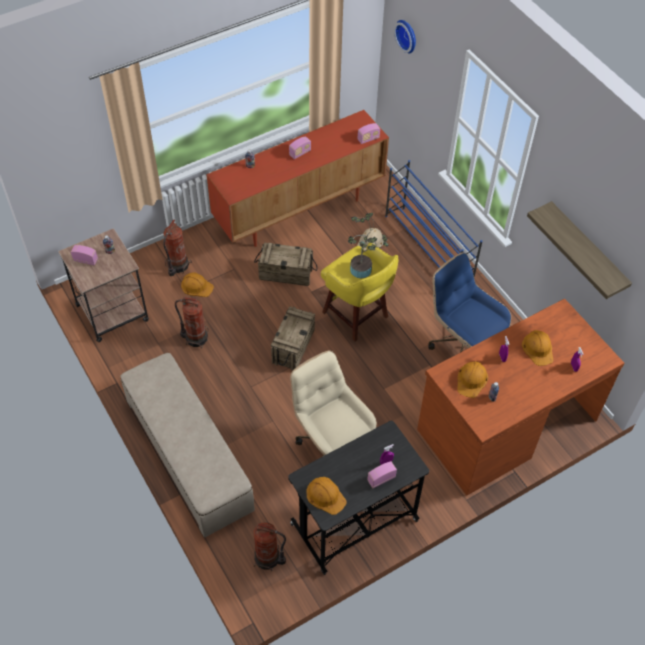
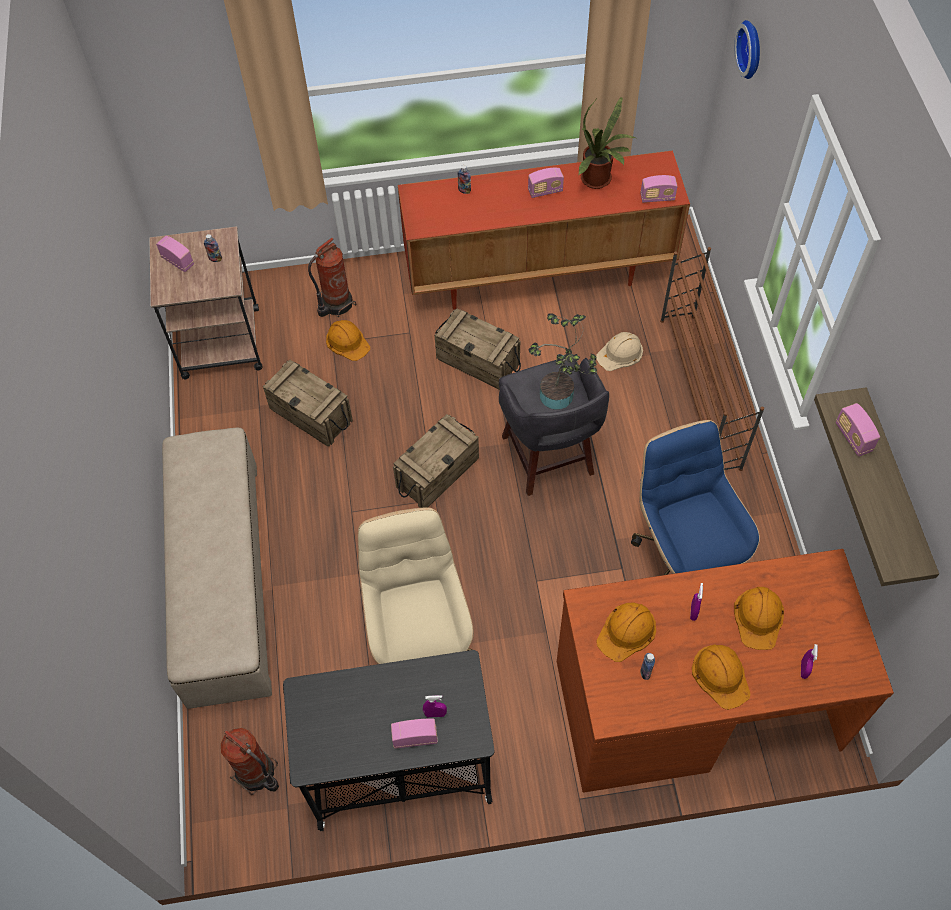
camera: 25 degrees right, 5 degrees up
fire extinguisher [175,297,209,348] -> crate [263,360,353,447]
orange hard hat [307,477,347,515] -> orange hard hat moved to [692,644,750,710]
yellow stool [321,243,398,342] -> grey stool [499,358,609,496]
blue shoe rack [385,160,482,277] -> brown shoe rack [660,247,764,471]
none -> potted plant [578,97,635,189]
none -> radio [836,403,880,457]

